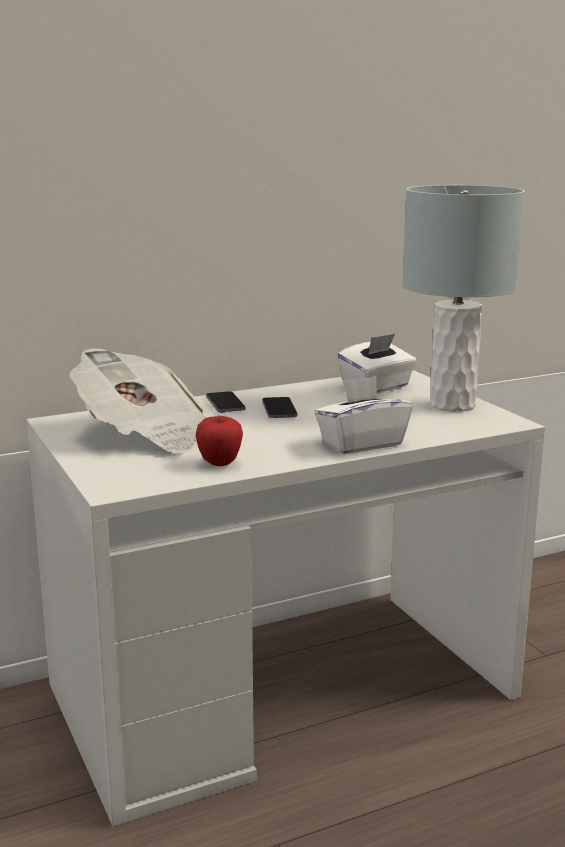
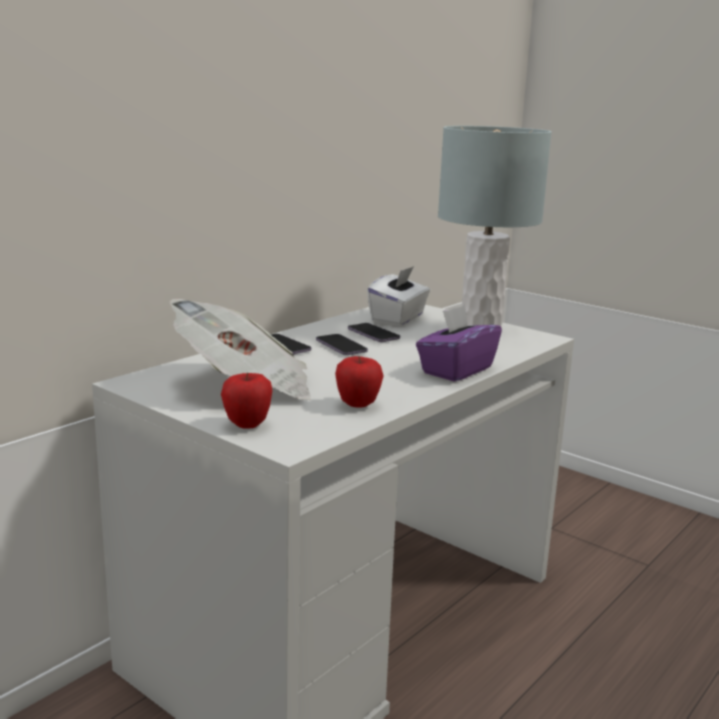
camera: 25 degrees left, 0 degrees up
white tissue box [315,376,413,454] -> purple tissue box [416,305,502,382]
none -> apple [221,372,273,429]
none -> phone [348,323,400,342]

